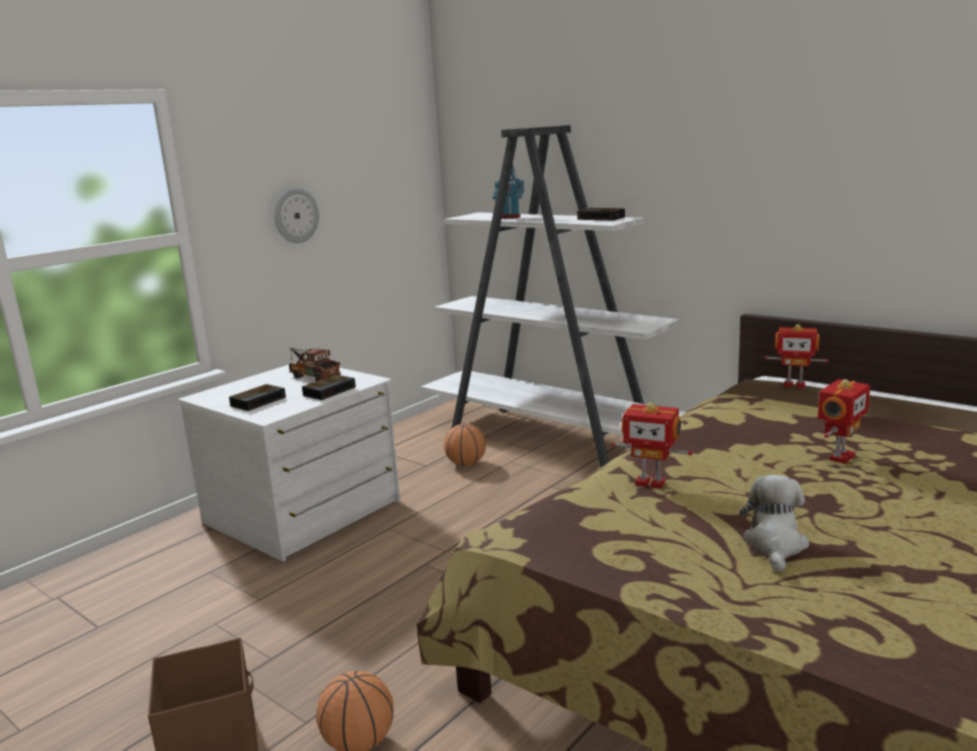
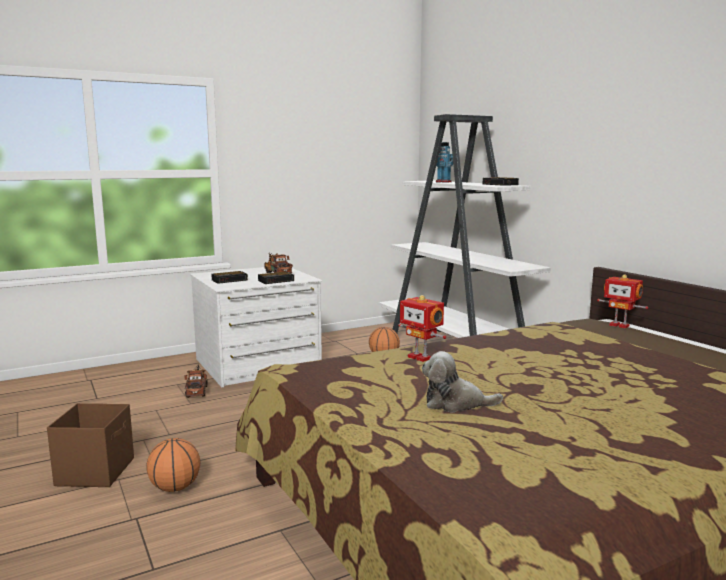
camera: 20 degrees right, 5 degrees down
wall clock [274,188,319,243] -> none
plush toy [739,475,809,572] -> plush toy turned 120 degrees counterclockwise [422,351,503,412]
toy robot [818,379,870,464] -> none
none -> toy truck [184,364,208,398]

